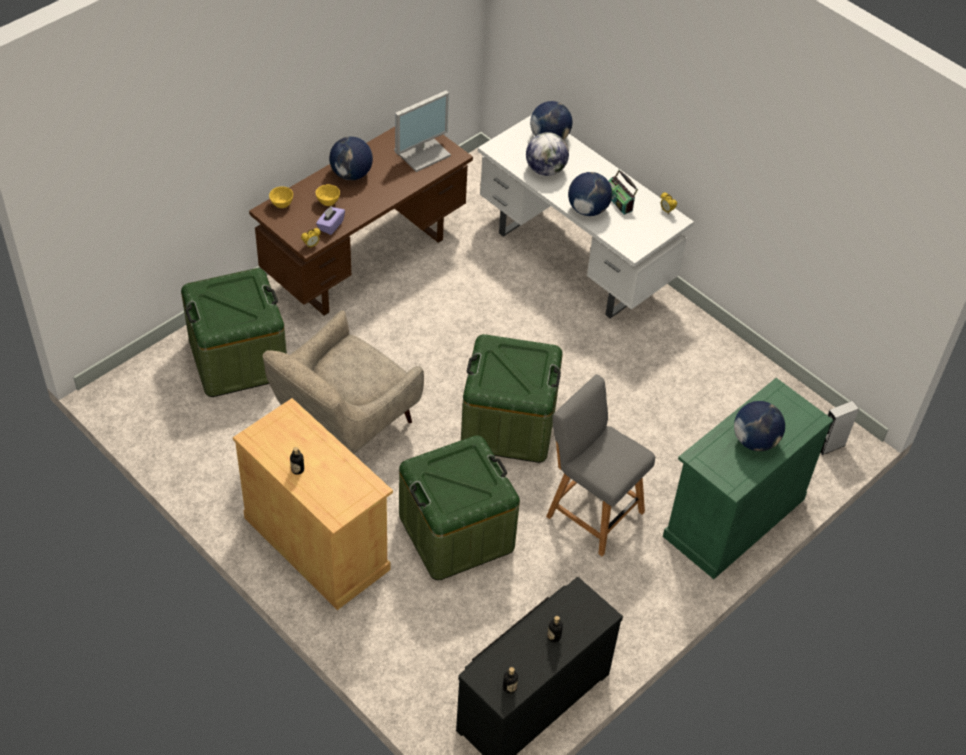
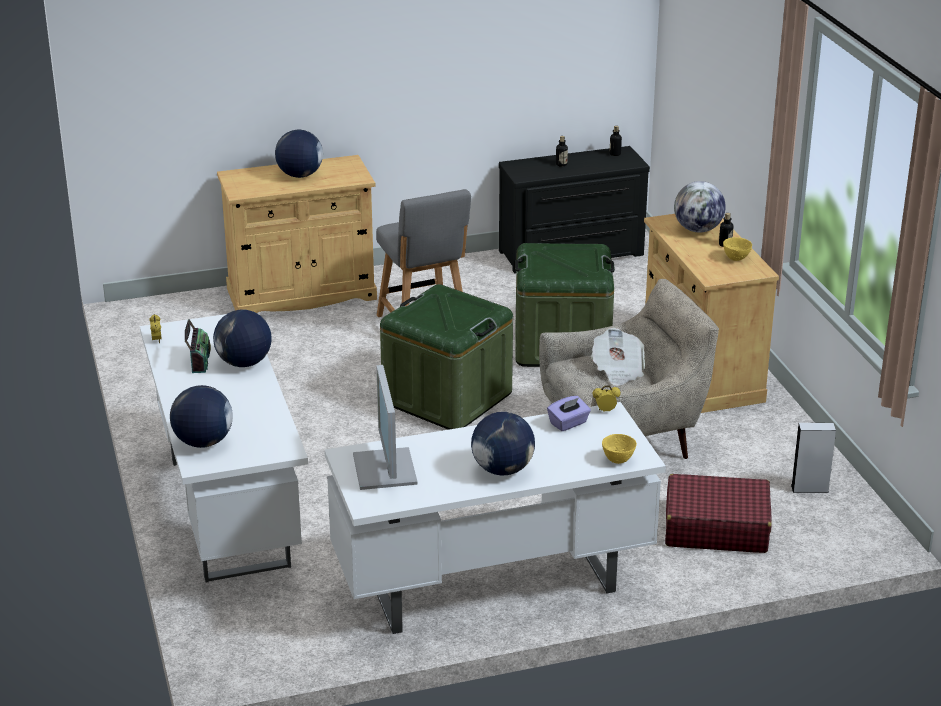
camera: 150 degrees left, 20 degrees down
green storage box [181,268,287,397] -> red suitcase [665,474,772,553]
brown desk [249,127,473,316] -> white desk [324,402,666,634]
yellow bowl [316,184,340,206] -> yellow bowl moved to [723,237,752,261]
monitor [394,90,451,172] -> monitor turned 90 degrees counterclockwise [353,365,418,490]
globe [526,132,569,176] -> globe moved to [674,181,726,233]
green cabinet [663,378,833,579] -> beige cabinet [217,155,377,313]
grey speaker [820,401,859,455] -> grey speaker moved to [791,423,836,493]
none -> newspaper [591,328,645,386]

